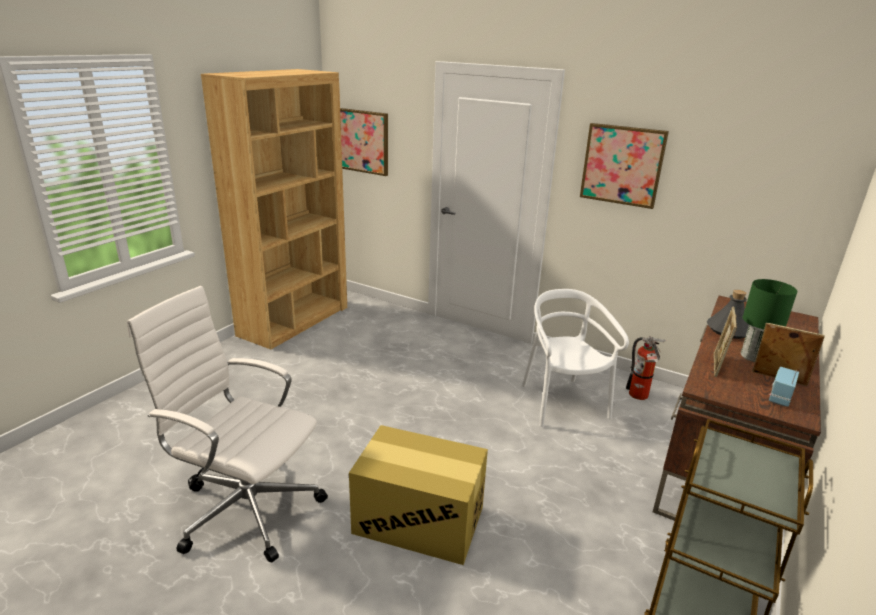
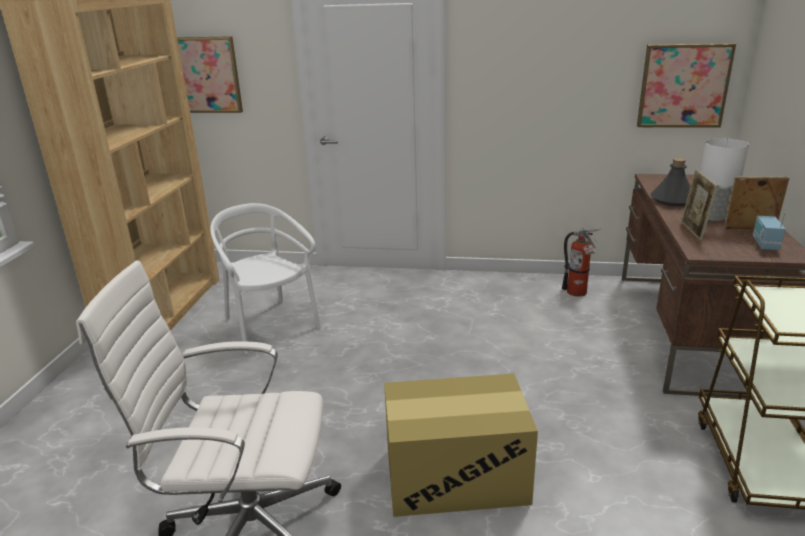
camera: 20 degrees left, 0 degrees up
white chair [522,289,629,427] -> white chair moved to [210,203,321,354]
picture [580,123,669,209] -> picture moved to [637,43,736,128]
green table lamp [741,279,797,362] -> white table lamp [700,138,749,221]

